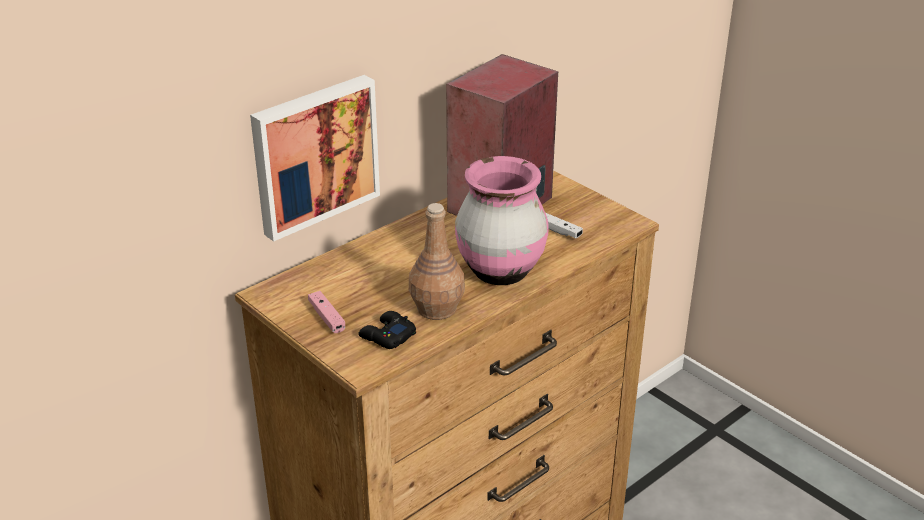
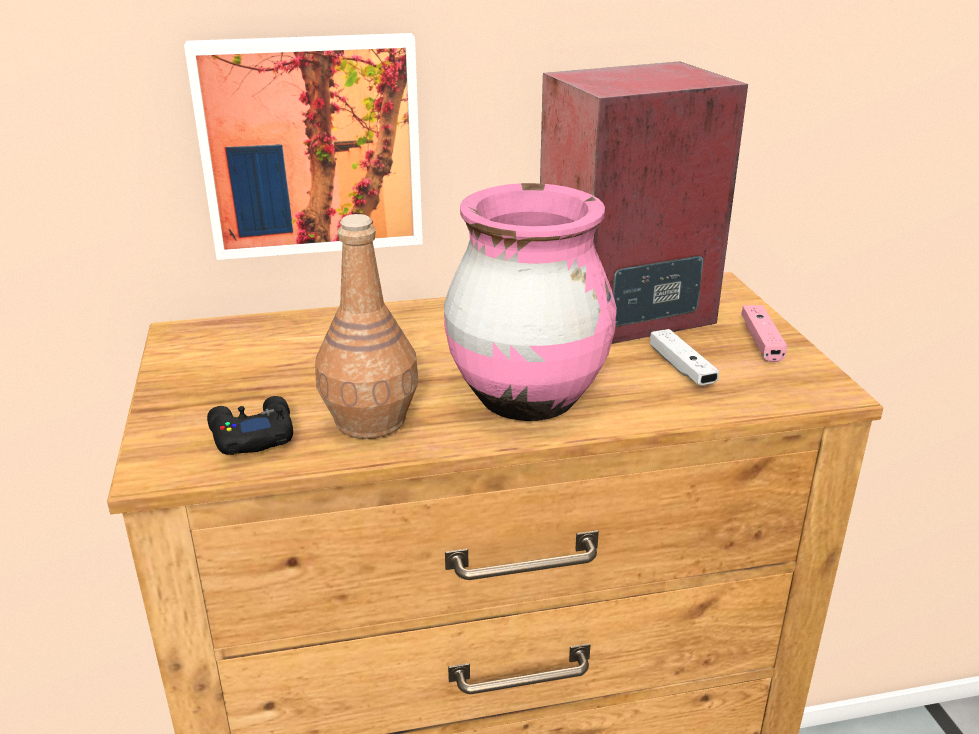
camera: 30 degrees right, 5 degrees down
pink game controller [308,291,345,333] -> pink game controller moved to [741,305,787,362]

